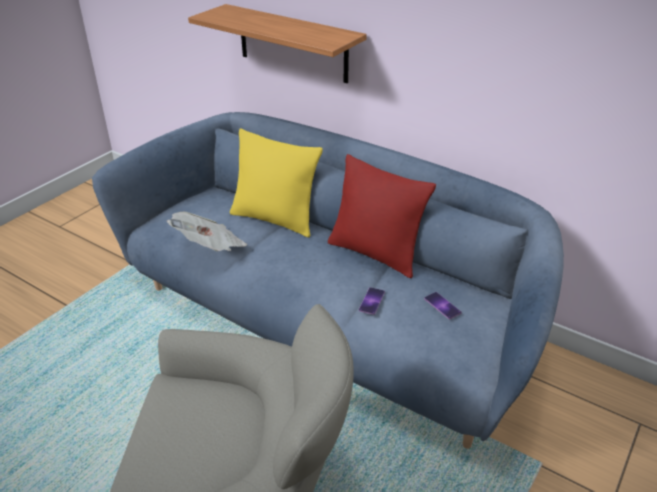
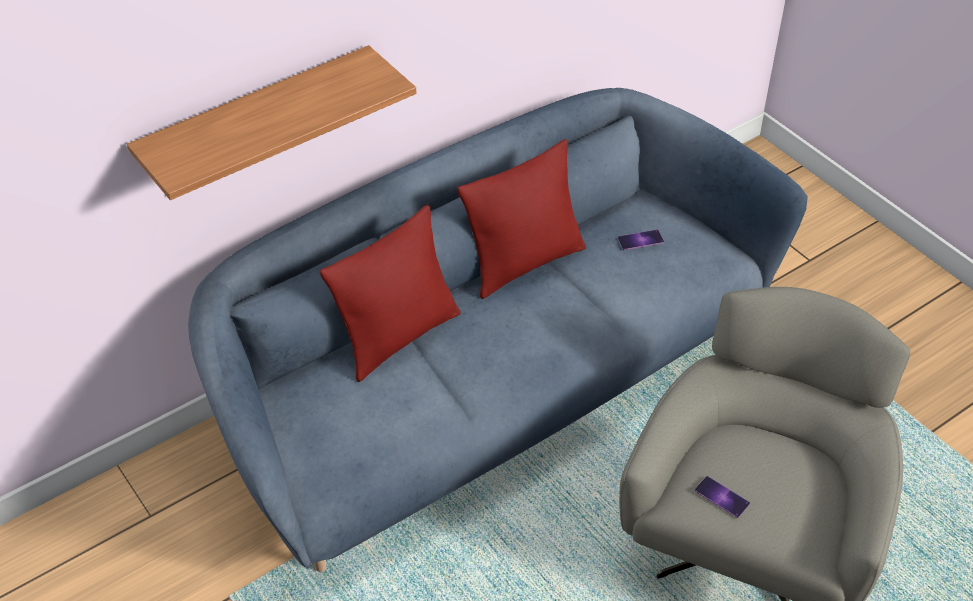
camera: 70 degrees left, 10 degrees up
newspaper [167,211,247,252] -> none
yellow pillow [230,129,323,237] -> red pillow [320,205,461,382]
phone [359,287,385,315] -> phone moved to [695,476,750,518]

